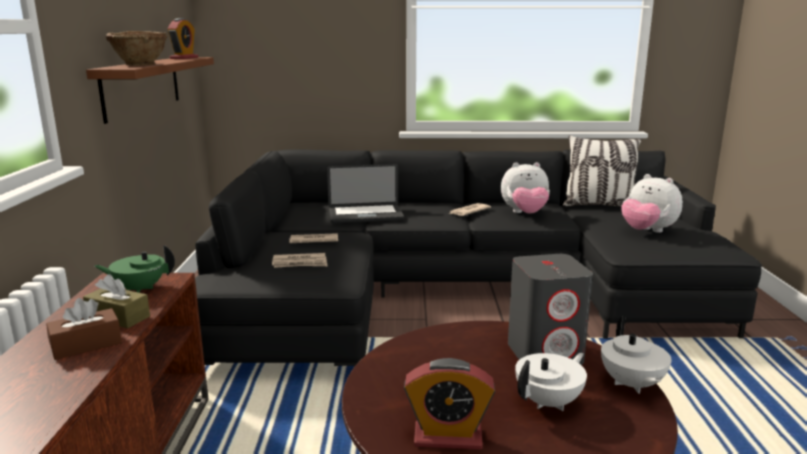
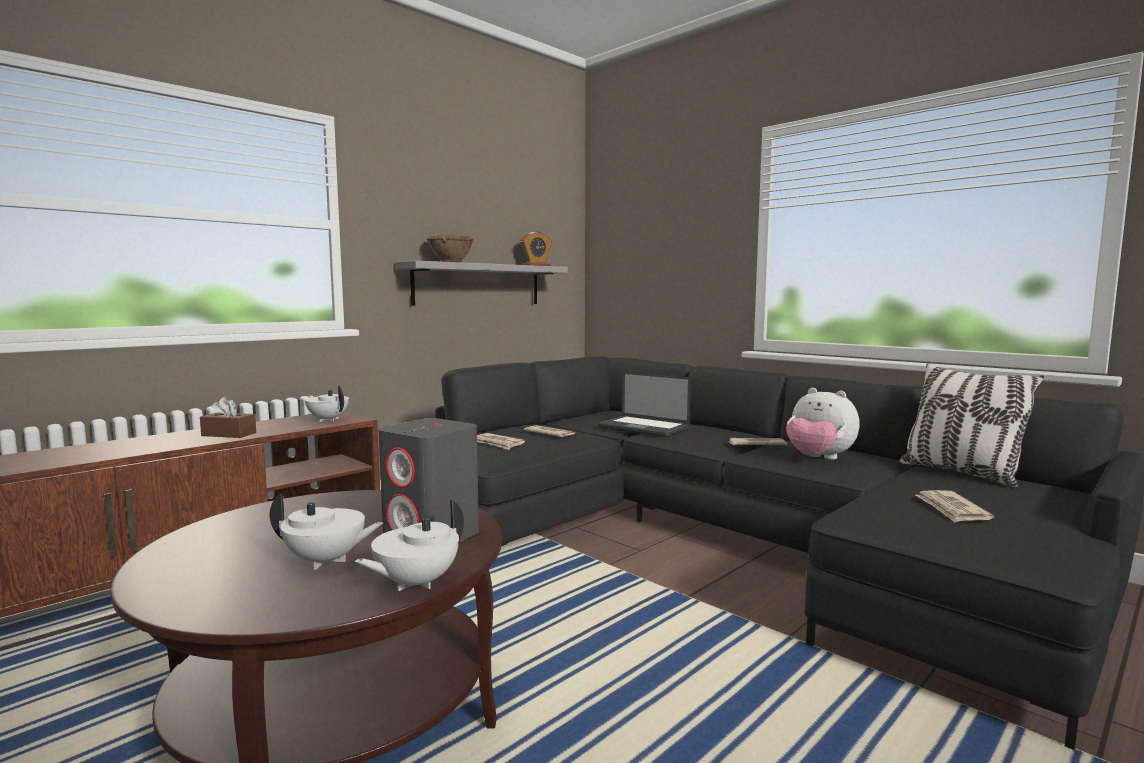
camera: 45 degrees right, 10 degrees down
brown tissue box [83,274,150,328] -> none
brown shelf [86,57,214,124] -> grey shelf [396,261,568,306]
green teapot [95,245,175,293] -> white teapot [305,386,349,422]
alarm clock [404,358,495,450] -> none
plush toy [621,174,683,233] -> newspaper [916,490,994,523]

